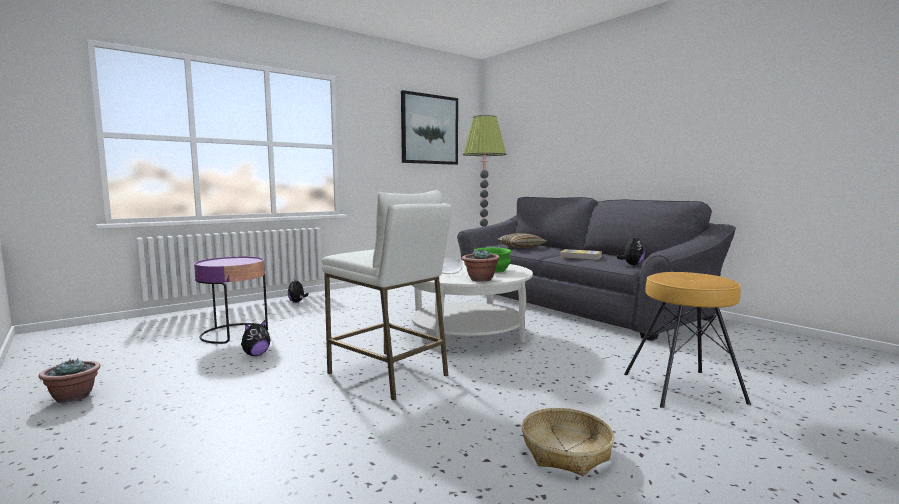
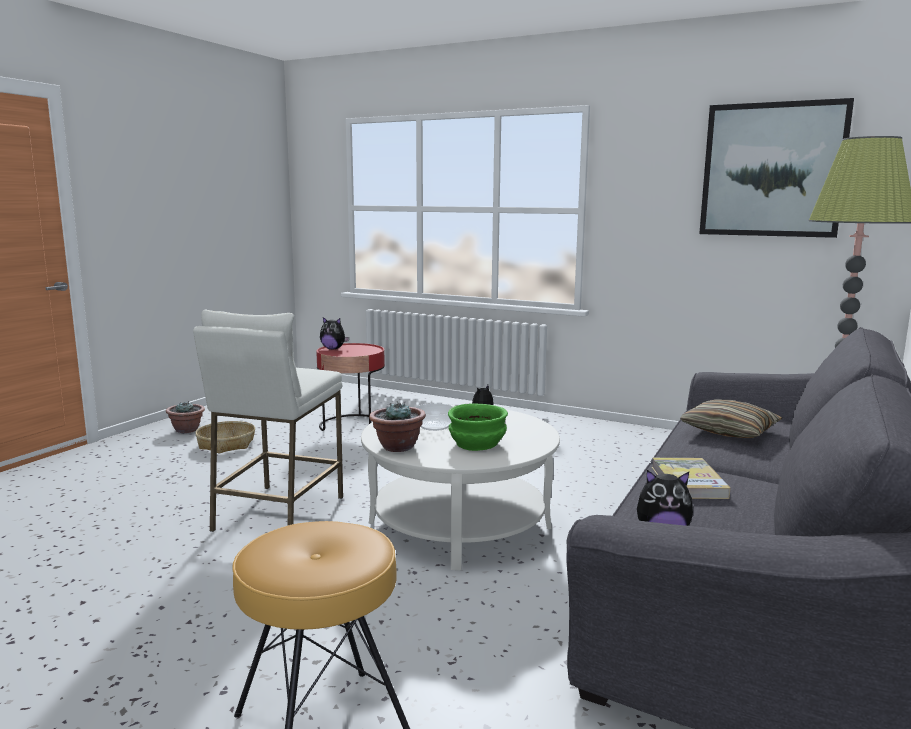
camera: 65 degrees right, 5 degrees up
purple side table [194,256,268,344] -> red side table [316,343,385,431]
plush toy [241,320,270,356] -> plush toy moved to [320,317,349,349]
basket [522,408,614,476] -> basket moved to [195,421,255,454]

